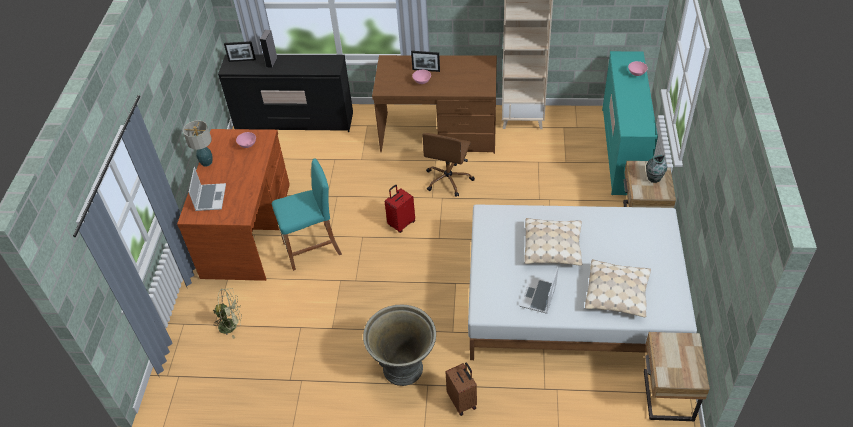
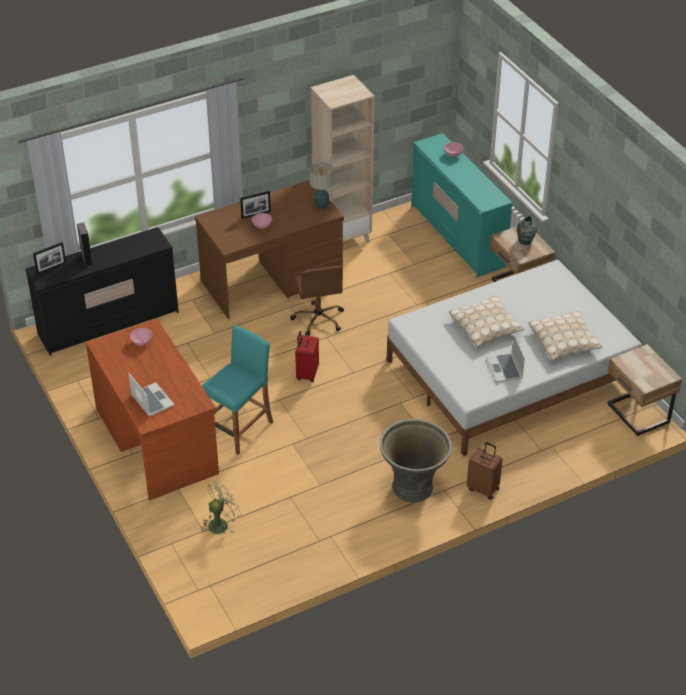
camera: 35 degrees left, 5 degrees down
table lamp [183,120,213,167] -> table lamp moved to [309,162,333,209]

